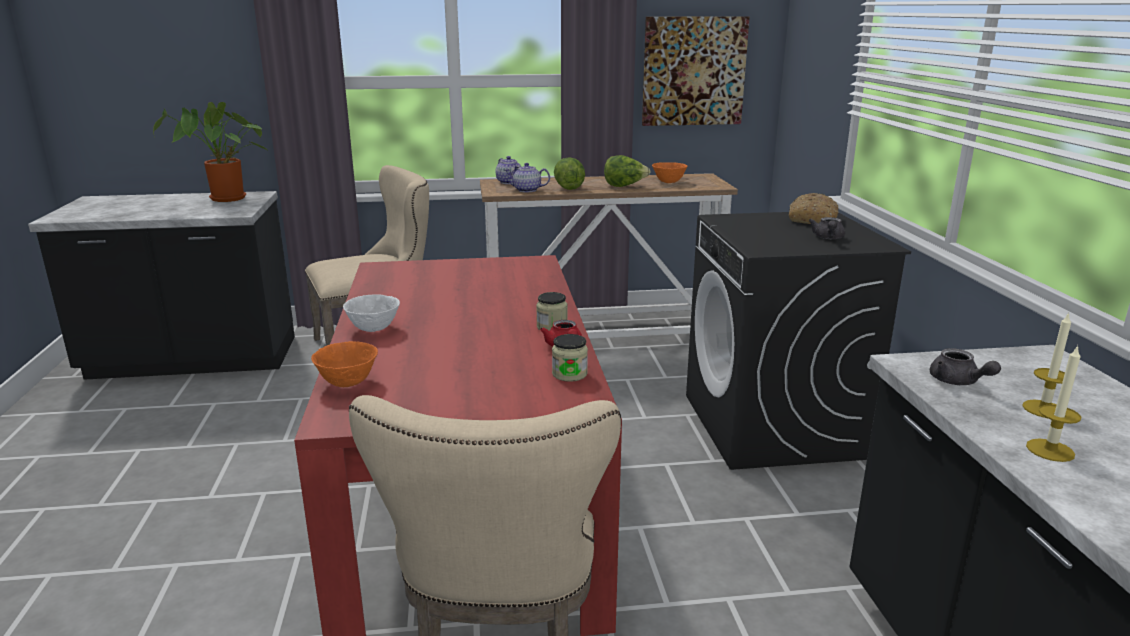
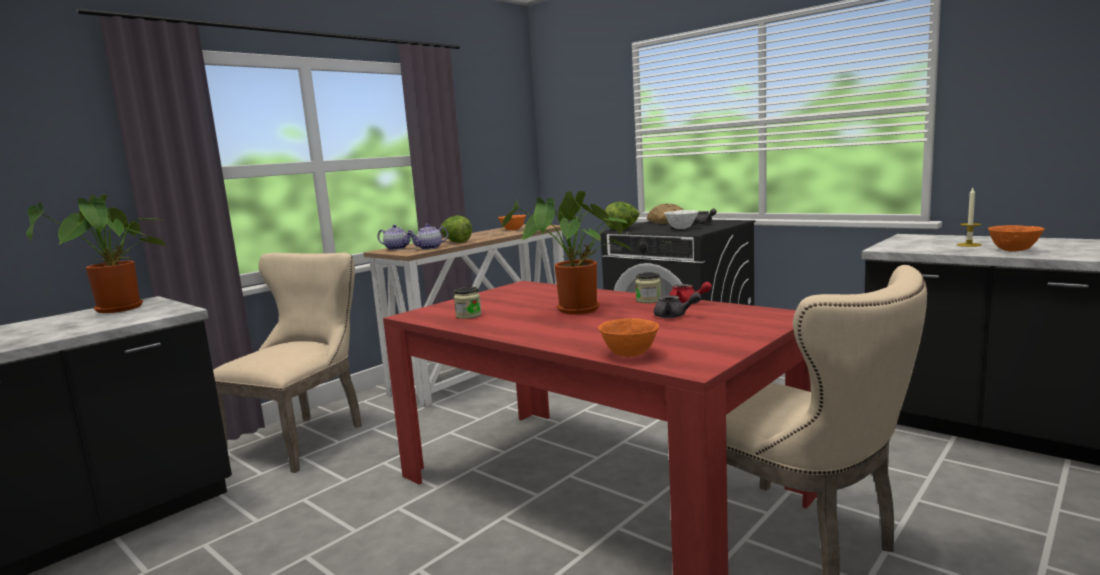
camera: 40 degrees left, 10 degrees down
white bowl [343,294,400,332] -> white bowl moved to [664,210,699,229]
jar [552,334,588,382] -> jar moved to [454,287,482,319]
lettuce [604,155,651,187] -> lettuce moved to [605,202,640,230]
picture [642,16,750,126] -> none
grey teapot [930,348,1001,385] -> grey teapot moved to [654,292,701,318]
candle [1026,345,1081,462] -> orange bowl [988,225,1045,252]
none -> potted plant [502,191,633,314]

